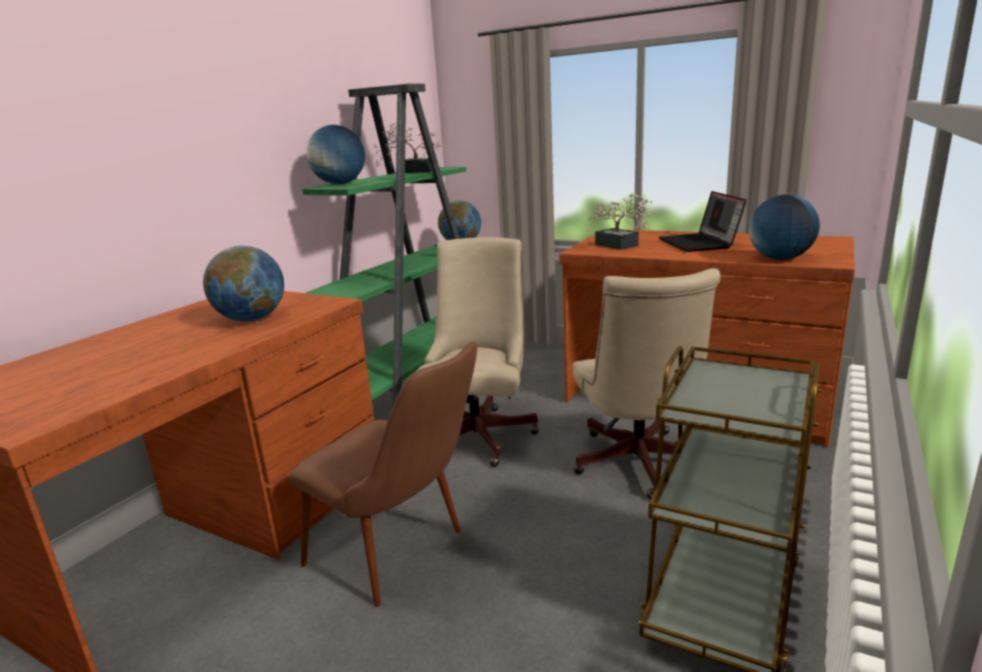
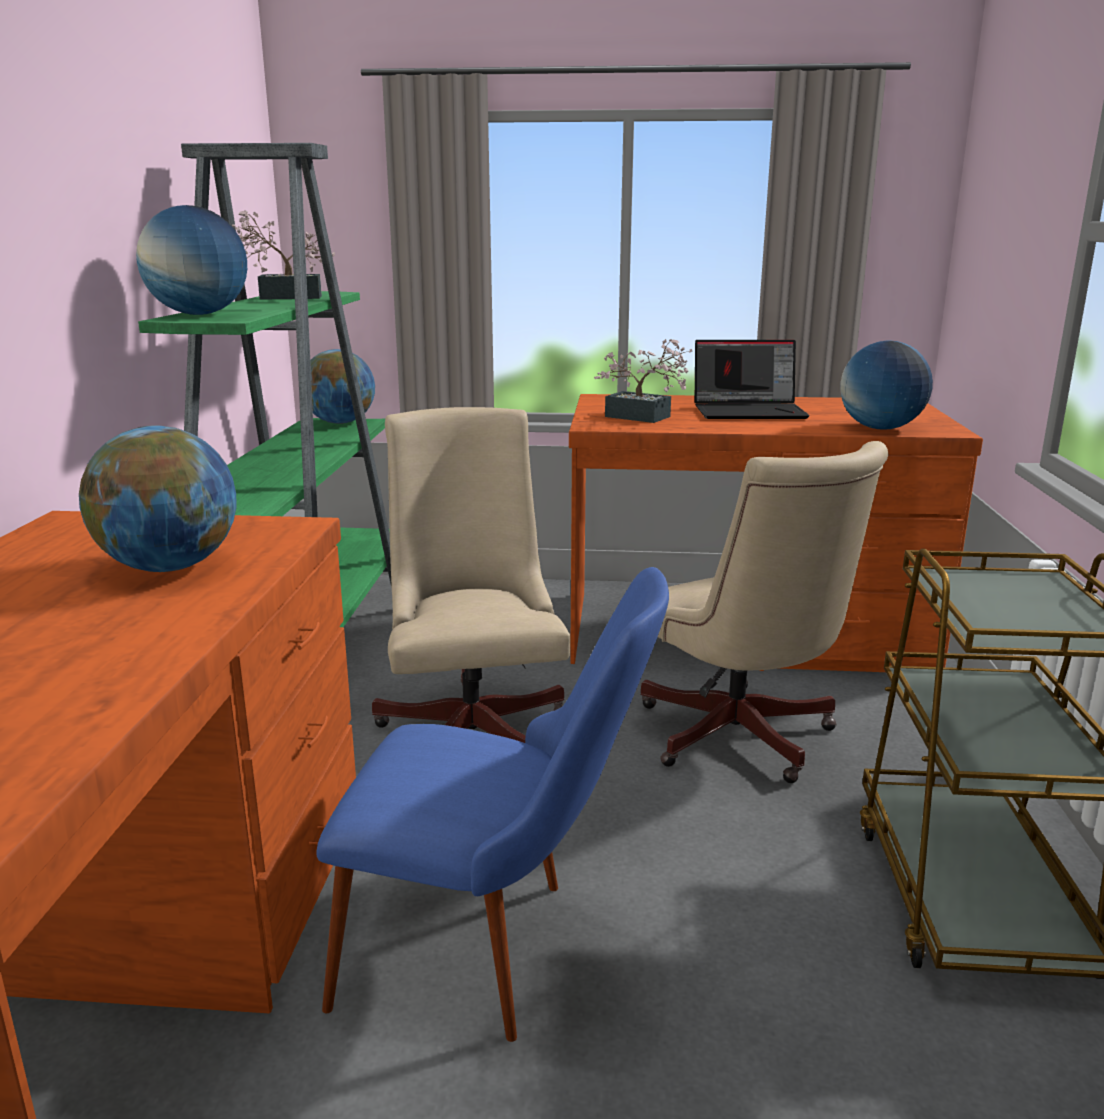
camera: 25 degrees left, 0 degrees up
brown chair [289,341,477,607] -> blue chair [316,567,669,1042]
laptop [659,191,747,252] -> laptop turned 60 degrees counterclockwise [695,340,810,419]

